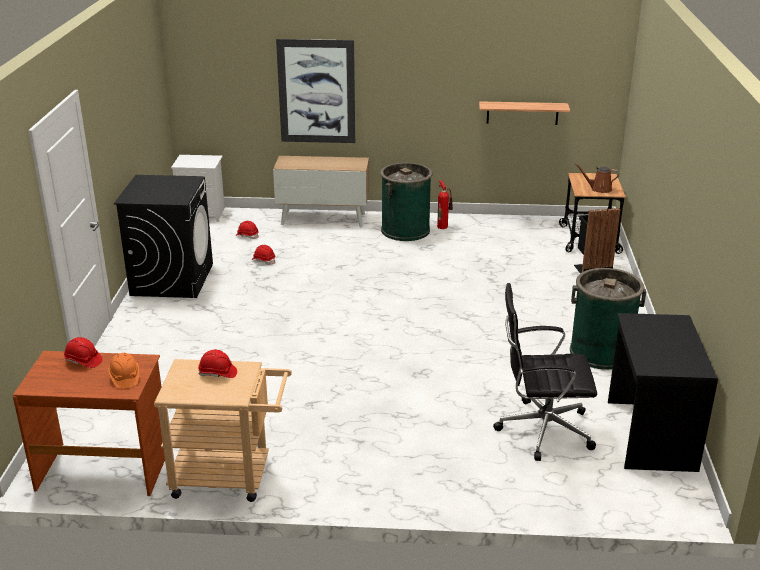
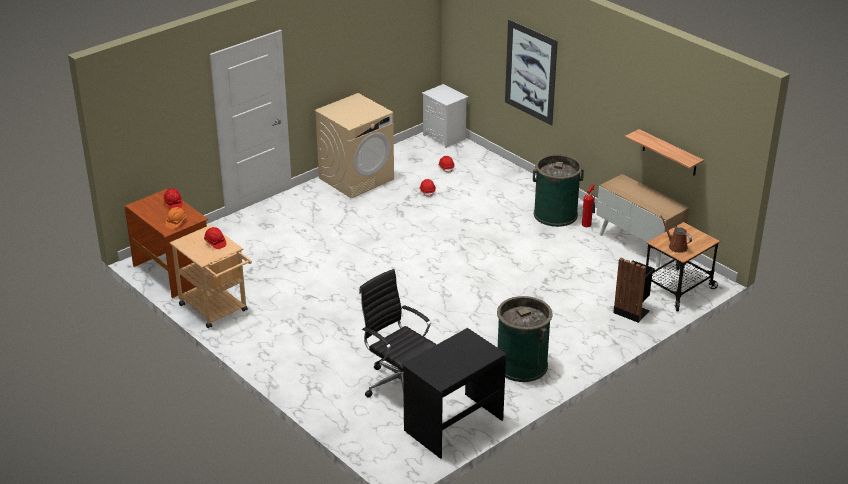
camera: 45 degrees right, 5 degrees up
black washing machine [114,175,213,298] -> beige washing machine [314,93,394,198]
cabinet [273,156,369,227] -> cabinet moved to [596,174,689,267]

